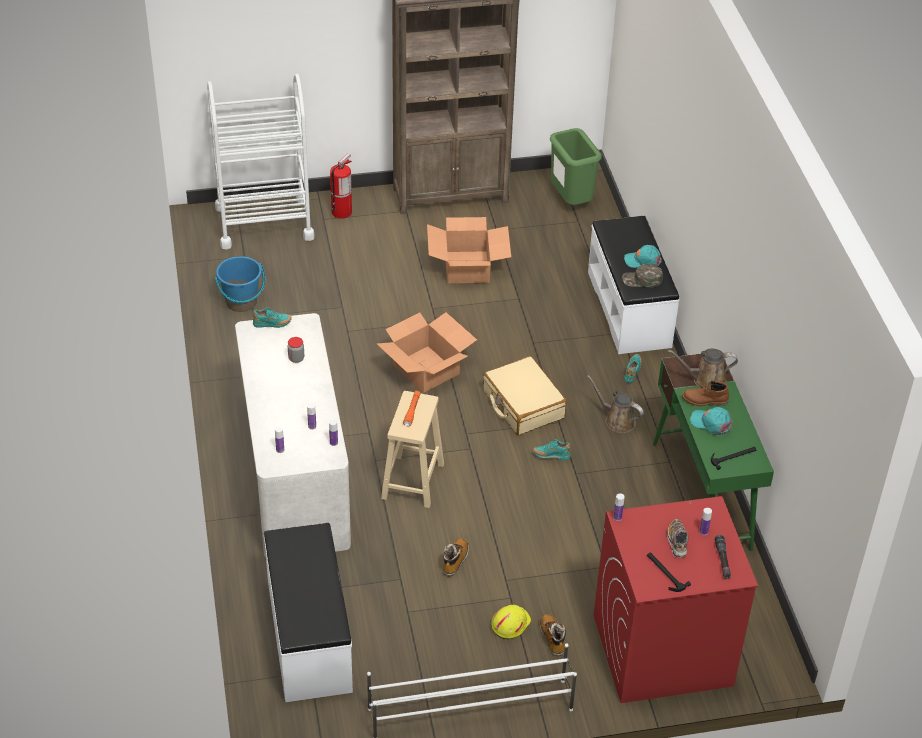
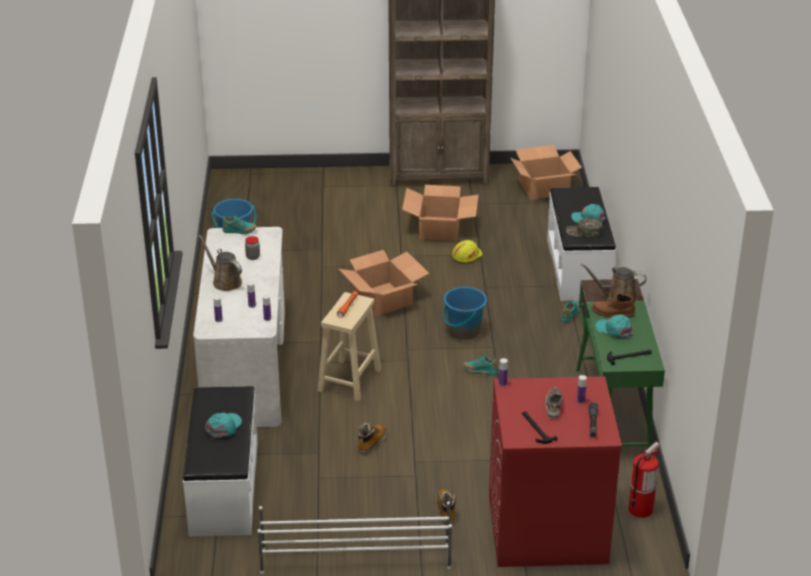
camera: 10 degrees right, 10 degrees down
white cart [207,74,314,249] -> none
fire extinguisher [330,153,352,219] -> fire extinguisher moved to [628,442,660,518]
beige suitcase [483,356,567,435] -> blue bucket [443,287,487,340]
yellow hard hat [491,605,531,640] -> yellow hard hat moved to [452,240,483,264]
green trash can [550,128,602,205] -> cardboard box [511,145,582,200]
brown watering can [587,375,644,433] -> brown watering can moved to [198,235,242,291]
none -> turquoise cap [205,413,242,439]

